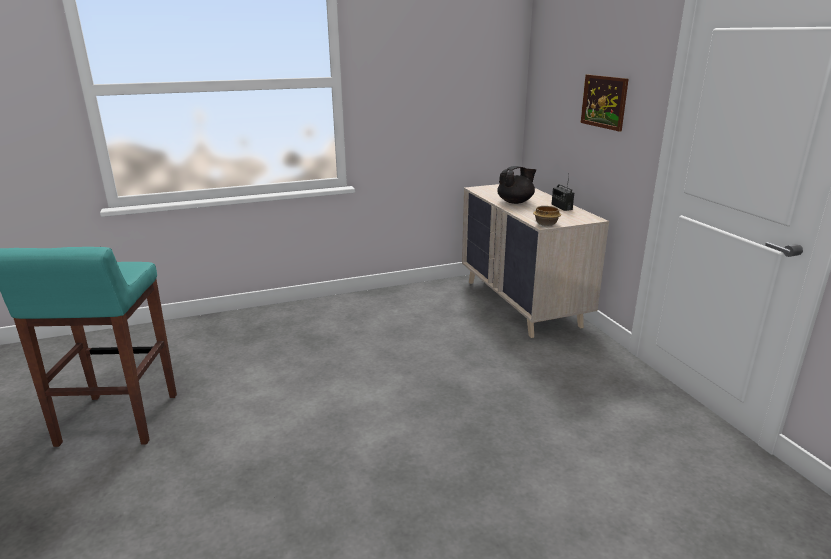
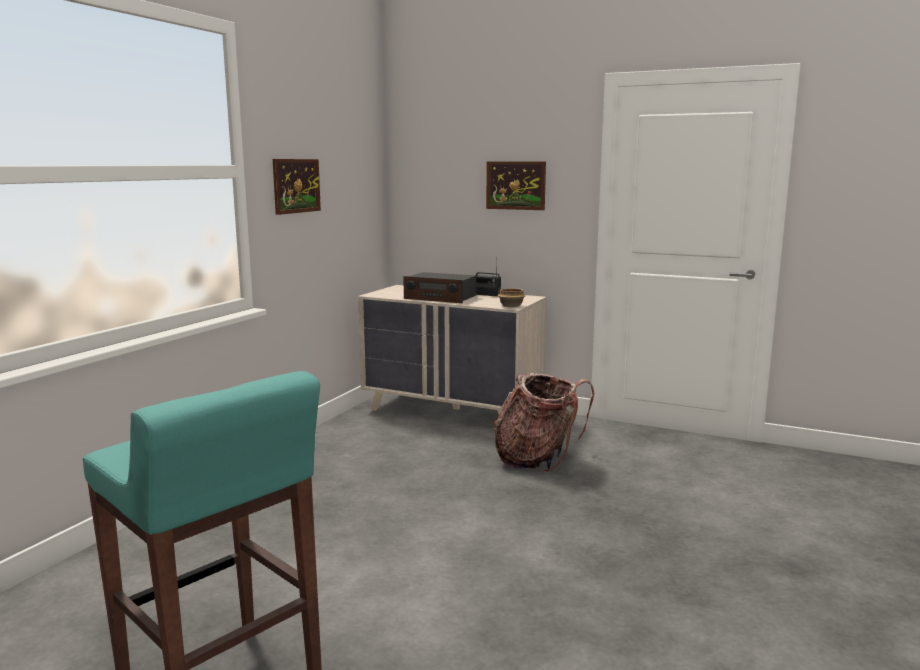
camera: 45 degrees left, 10 degrees down
black teapot [497,166,536,204] -> radio [403,272,477,303]
none -> picture [273,159,321,215]
none -> backpack [493,373,595,472]

